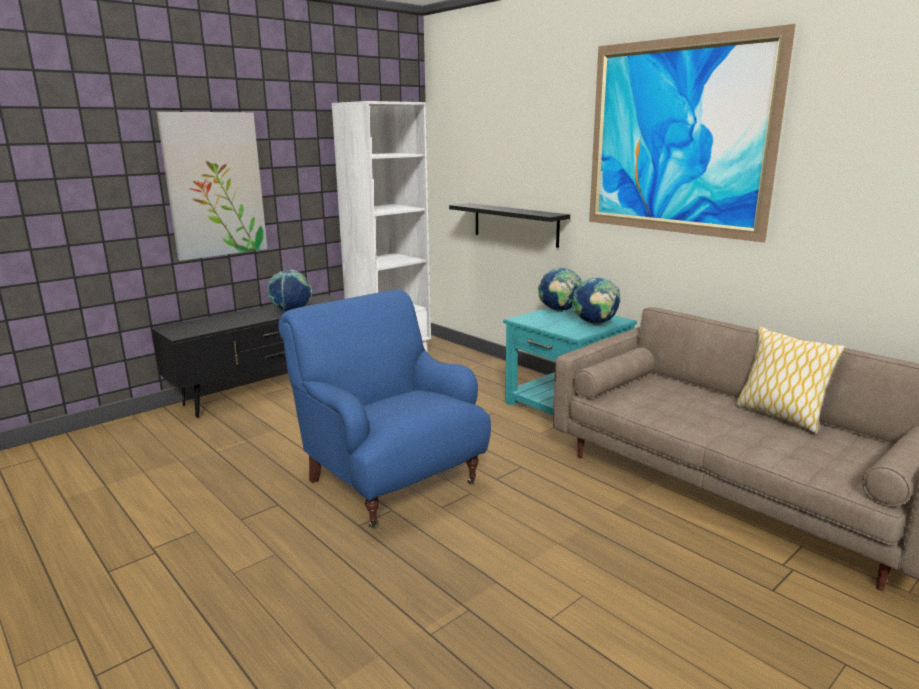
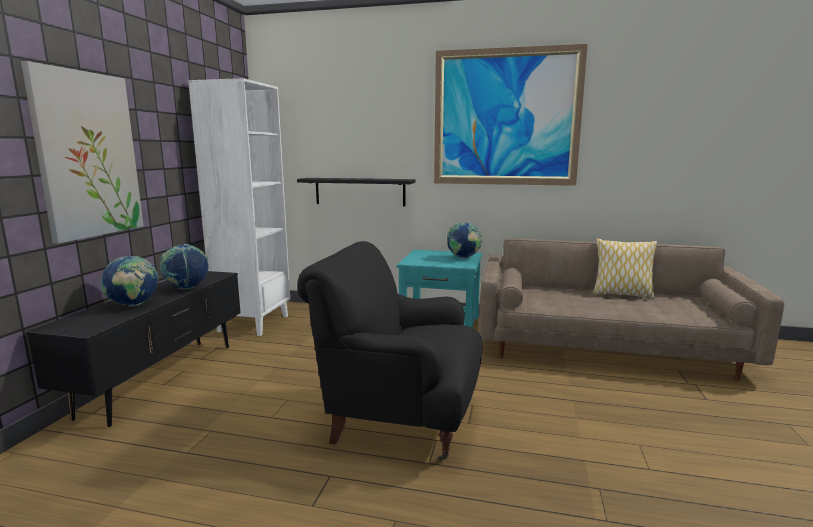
camera: 35 degrees left, 5 degrees down
blue armchair [278,290,491,528] -> black armchair [297,241,482,461]
globe [538,268,582,312] -> globe moved to [100,256,159,306]

